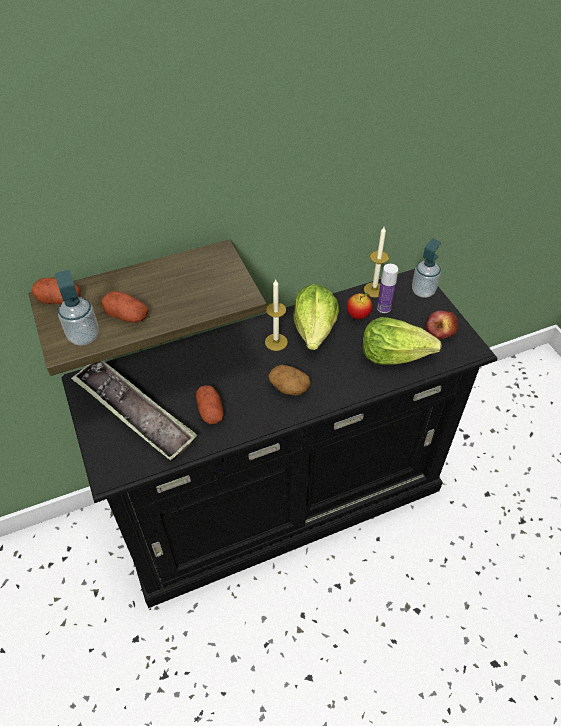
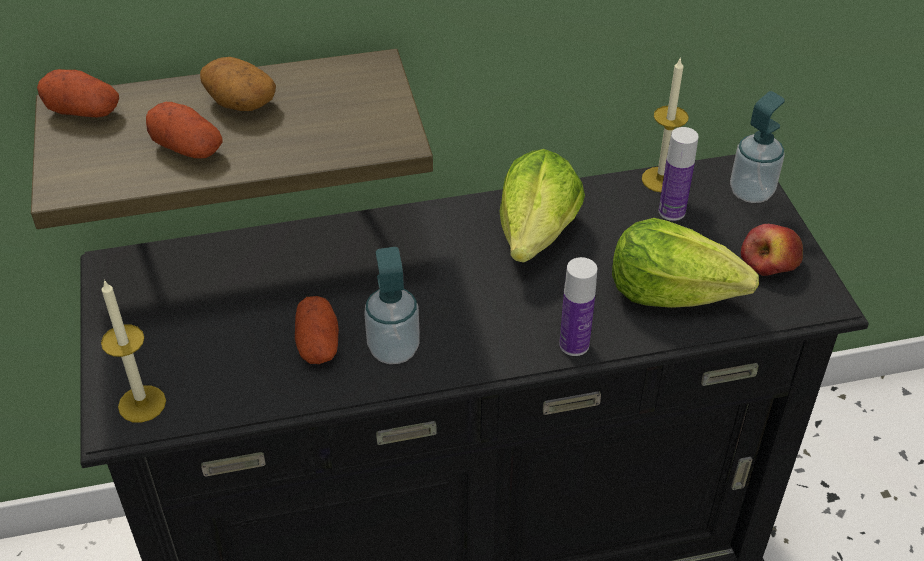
camera: 10 degrees right, 5 degrees down
soap dispenser [55,270,99,346] -> soap dispenser moved to [364,247,420,364]
tray [71,361,197,462] -> none
candle [265,280,288,351] -> candle moved to [101,279,166,422]
potato [268,365,311,396] -> potato moved to [200,57,276,111]
apple [347,293,373,319] -> none
none -> bottle [559,257,597,356]

